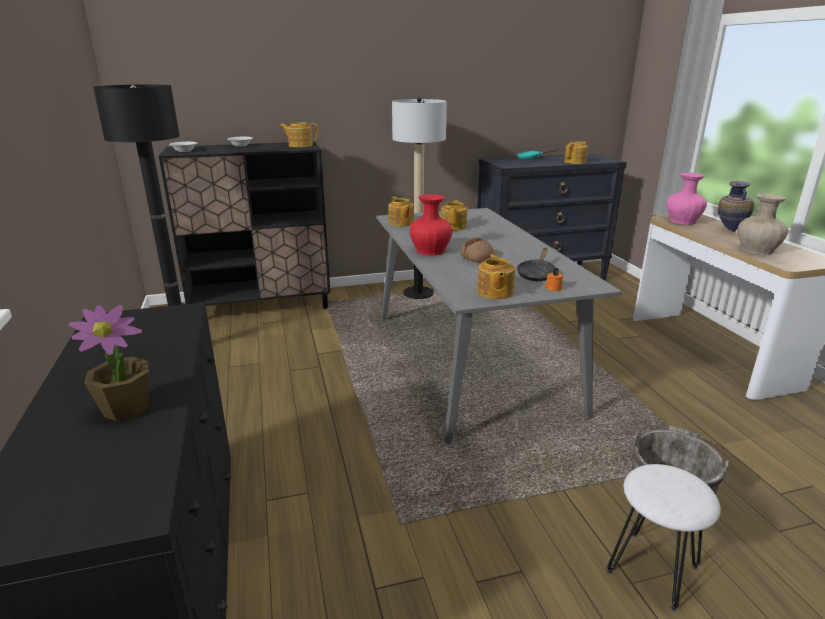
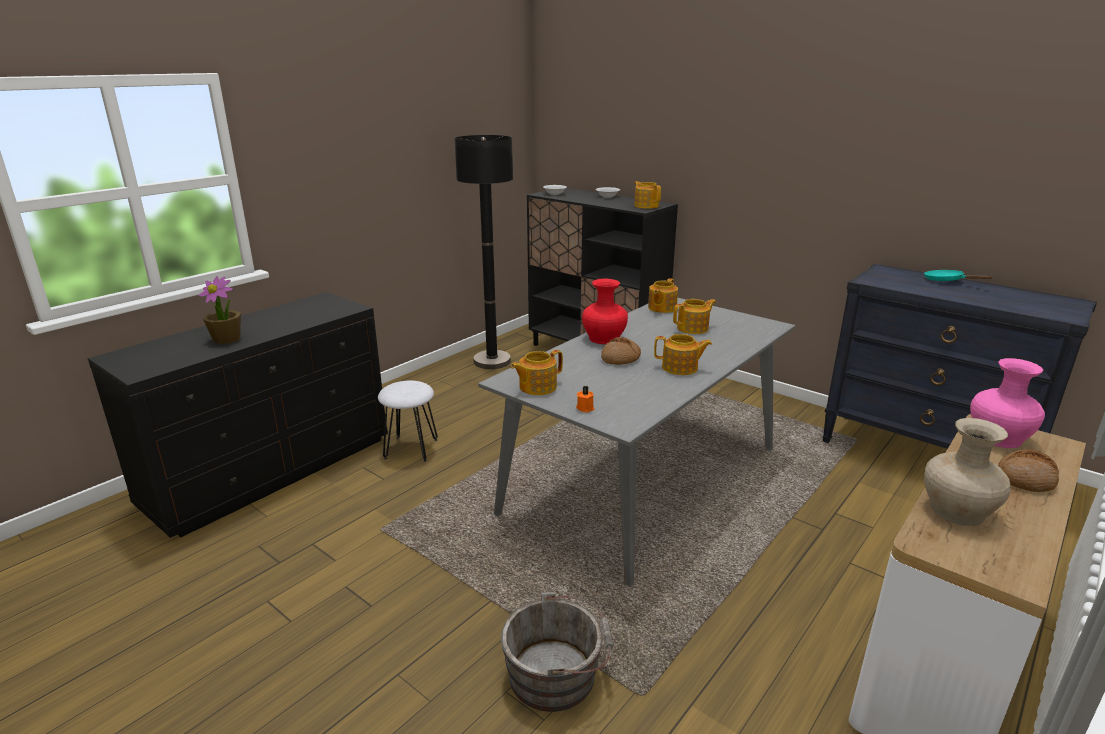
camera: 55 degrees right, 0 degrees up
floor lamp [392,97,447,299] -> none
black frying pan [517,248,556,281] -> none
teapot [564,141,588,164] -> teapot moved to [654,334,712,375]
white stool [607,464,721,611] -> white stool moved to [378,381,438,462]
vase [718,181,754,232] -> bread [999,449,1059,492]

